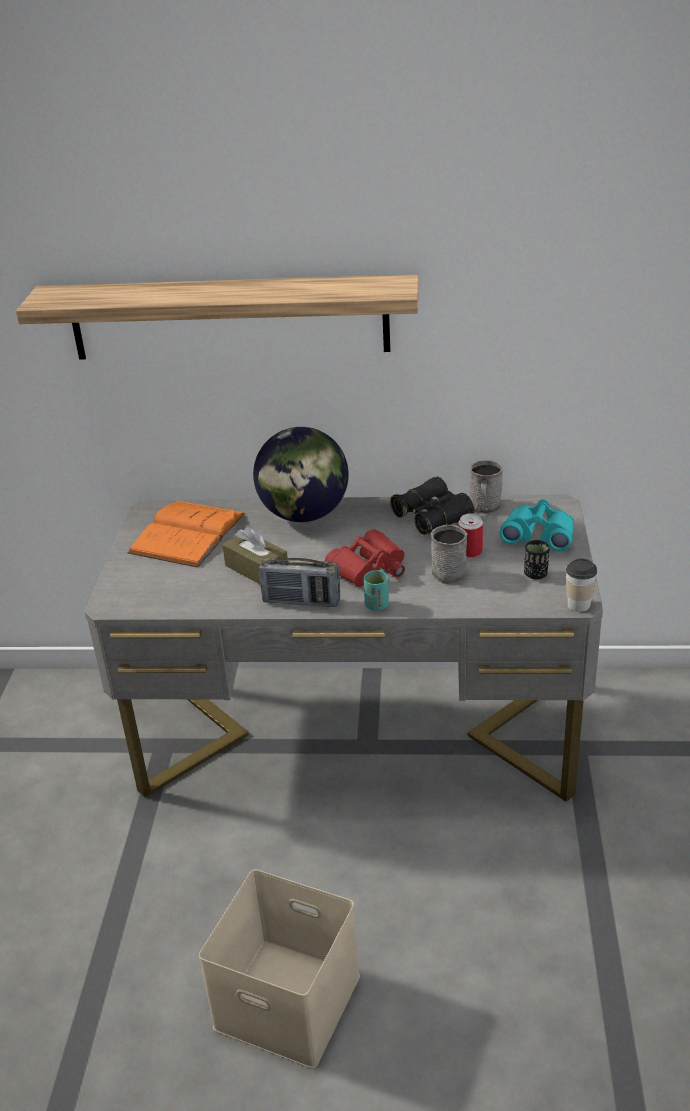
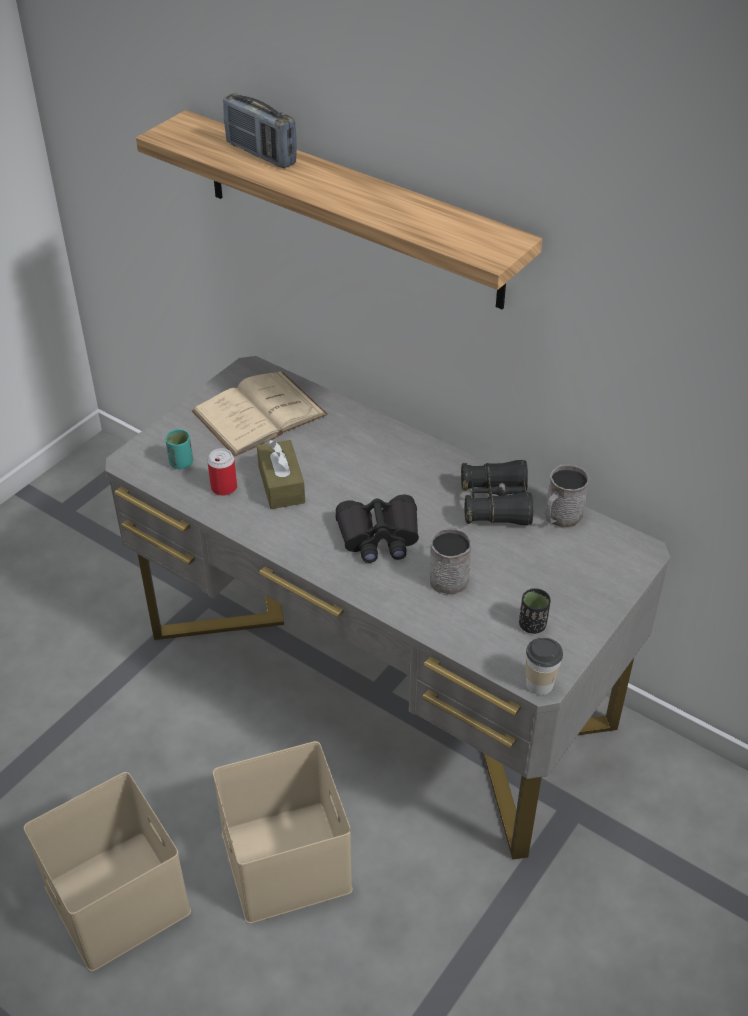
camera: 30 degrees right, 10 degrees up
orange book [128,501,245,568] -> beige book [192,371,328,457]
globe [253,427,349,522] -> none
radio [259,558,340,607] -> radio moved to [223,93,297,168]
red binoculars [325,529,405,587] -> black binoculars [335,495,419,563]
turquoise cup [364,570,389,611] -> turquoise cup moved to [165,429,193,469]
can [458,513,483,558] -> can moved to [207,448,237,496]
turquoise binoculars [500,499,574,551] -> none
none -> beige storage box [213,741,353,924]

